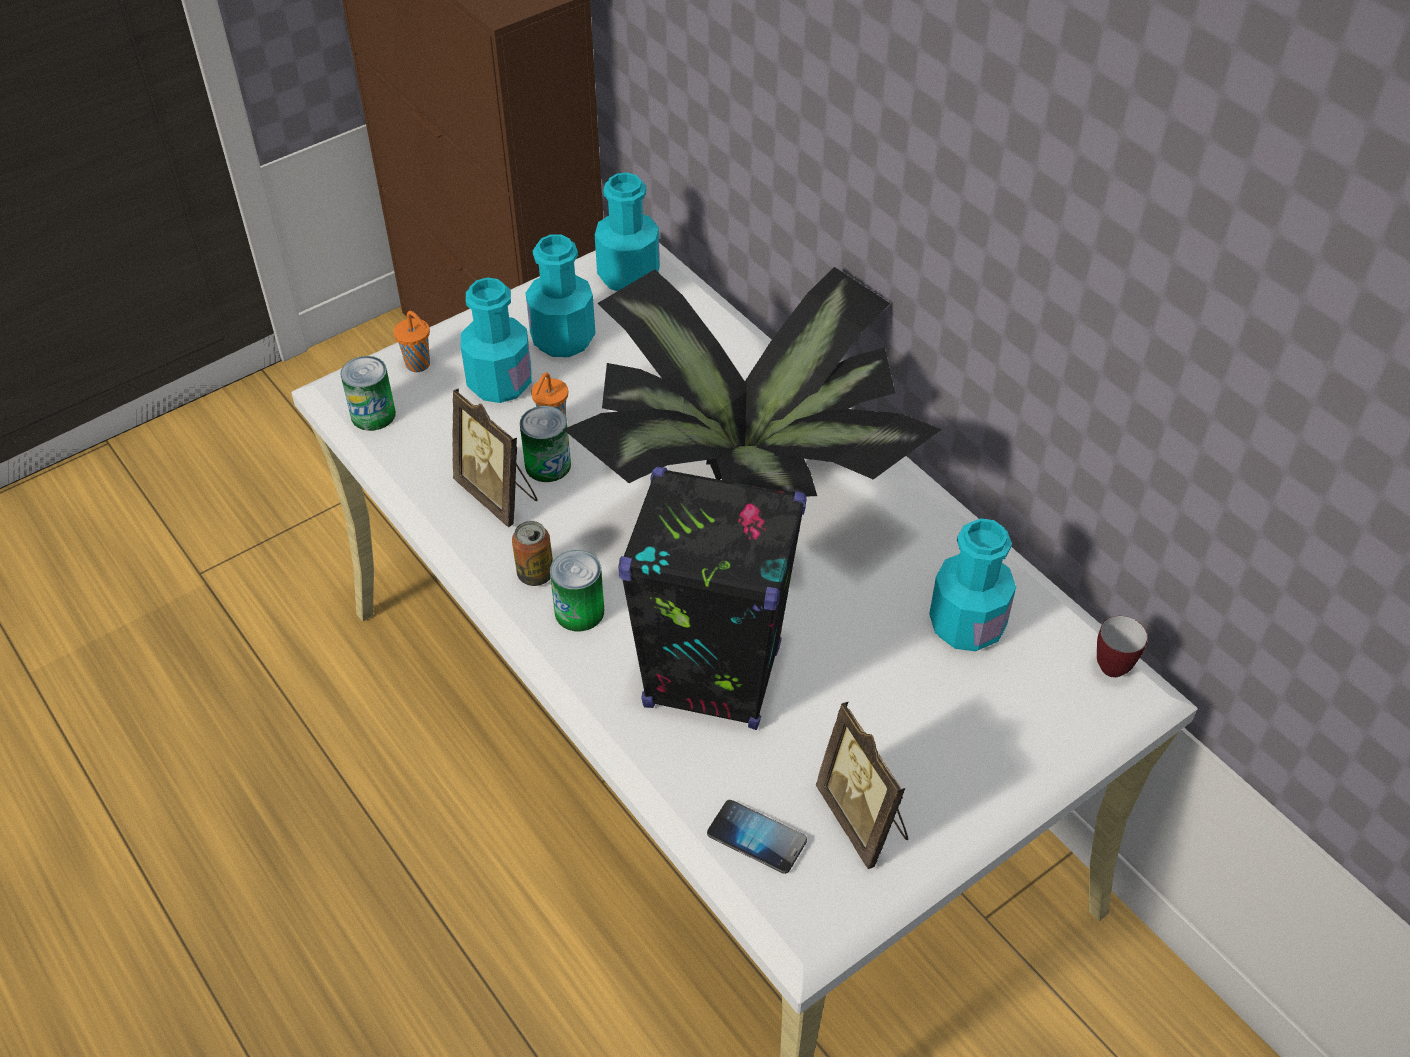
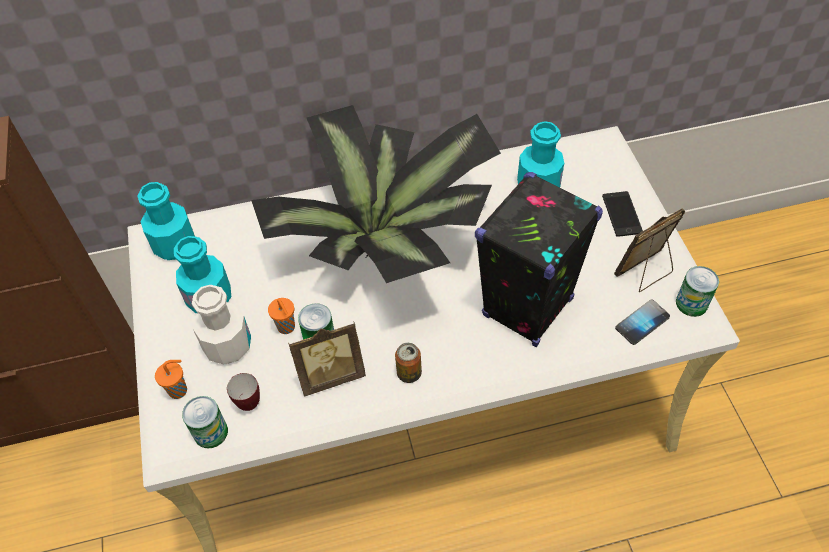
camera: 65 degrees left, 5 degrees up
turquoise bottle [461,277,532,403] -> white bottle [192,285,251,364]
can [550,550,604,631] -> can moved to [676,266,719,317]
picture frame [815,702,908,869] -> picture frame turned 150 degrees clockwise [614,208,686,292]
mug [1097,616,1148,677] -> mug moved to [227,373,260,411]
none -> phone [602,191,643,237]

